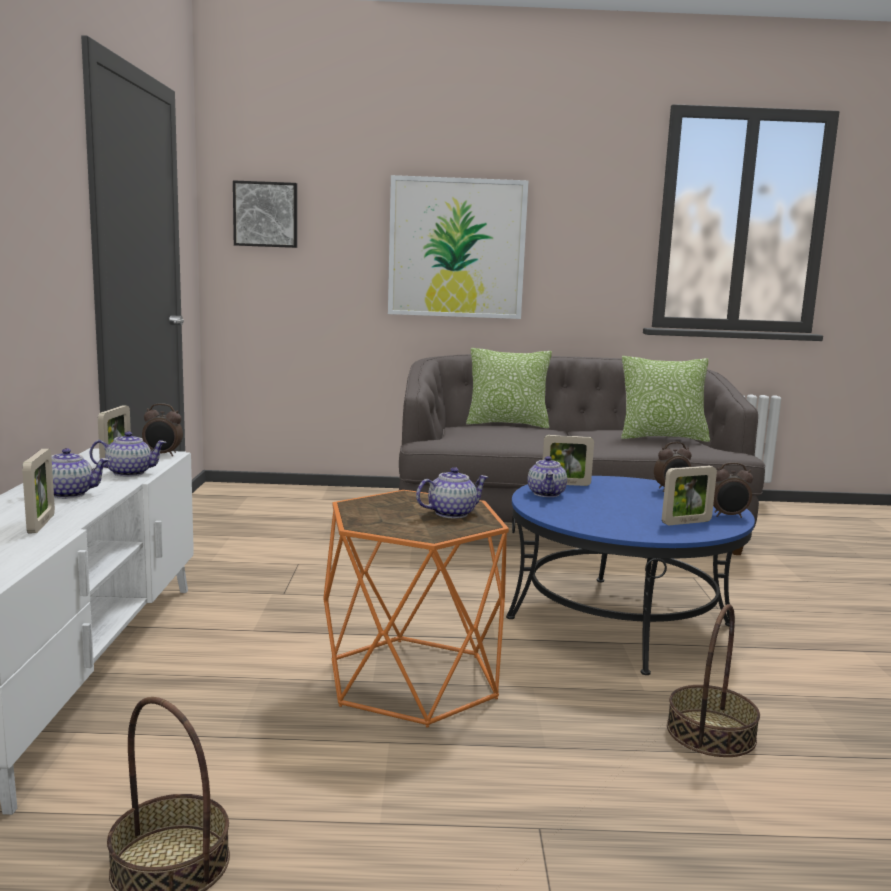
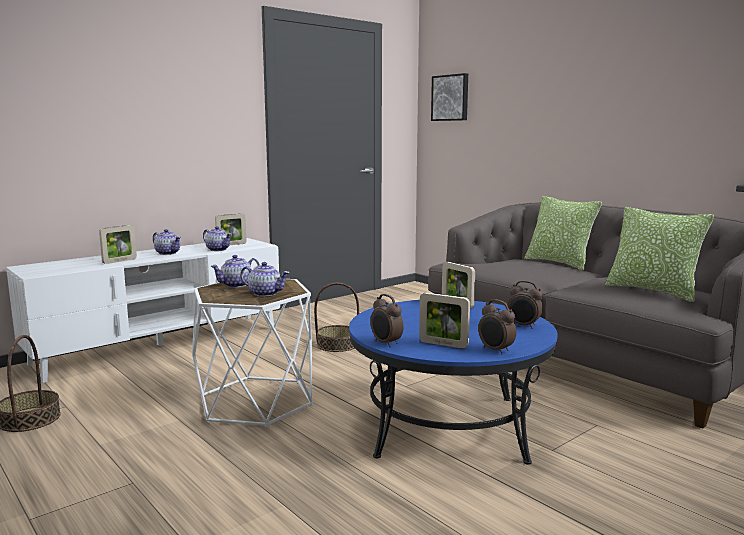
camera: 50 degrees right, 0 degrees up
alarm clock [142,403,183,456] -> alarm clock moved to [370,294,404,347]
orange side table [323,490,509,728] -> white side table [192,279,313,427]
picture [388,175,529,319] -> none
teapot [528,456,567,497] -> teapot moved to [211,255,260,288]
basket [667,604,760,757] -> basket moved to [314,283,359,352]

